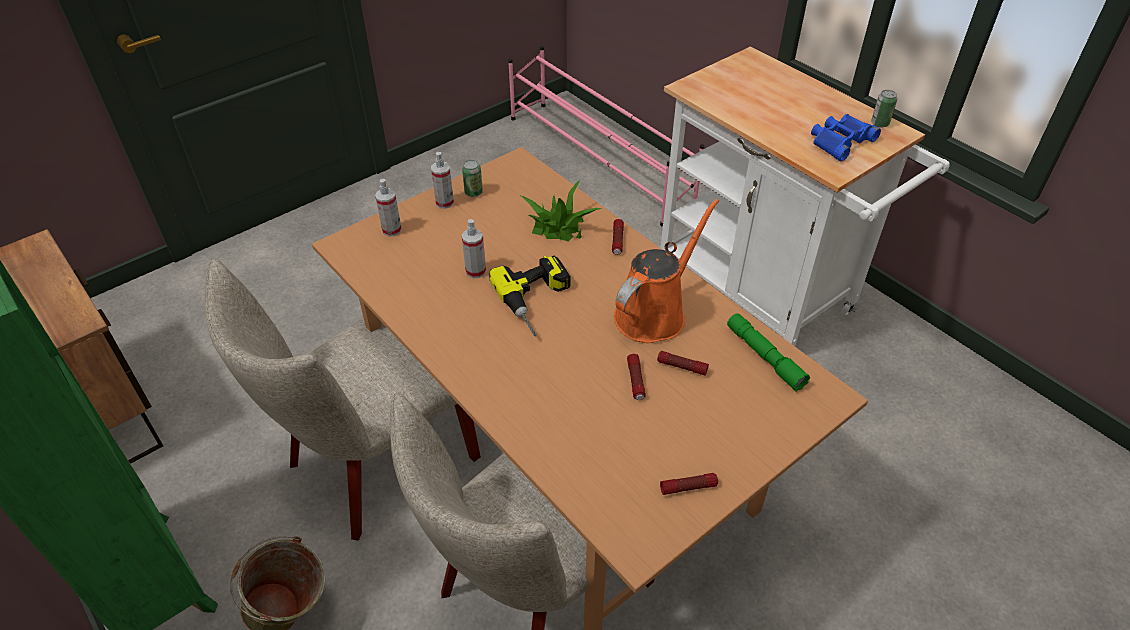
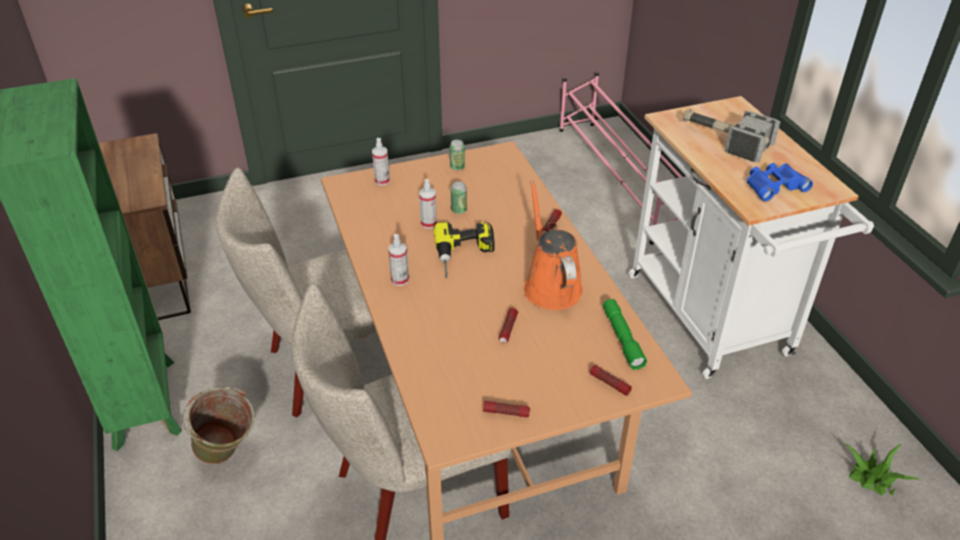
camera: 20 degrees right, 5 degrees down
spray bottle [431,152,454,209] -> spray bottle moved to [388,234,409,286]
potted plant [521,180,602,242] -> potted plant moved to [845,443,921,495]
orange watering can [614,198,719,343] -> orange watering can turned 75 degrees counterclockwise [524,180,583,310]
flashlight [657,351,709,375] -> flashlight moved to [590,365,632,396]
can [871,90,897,128] -> can moved to [451,182,467,214]
none -> hammer [683,109,780,162]

